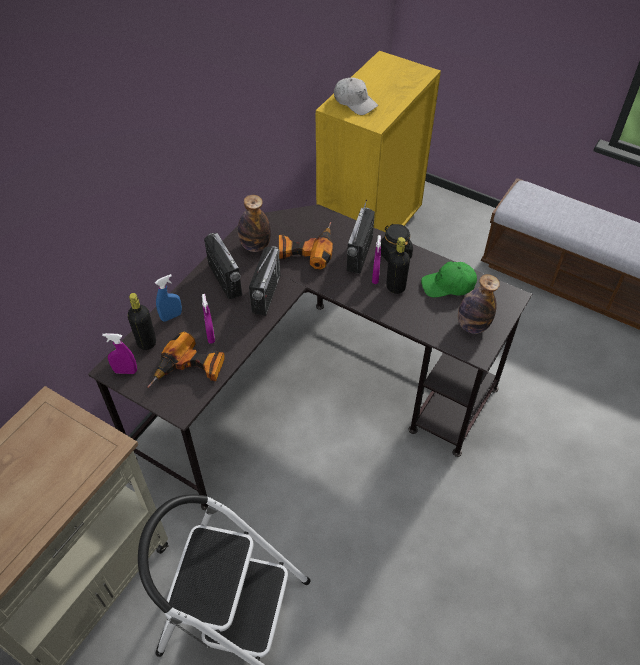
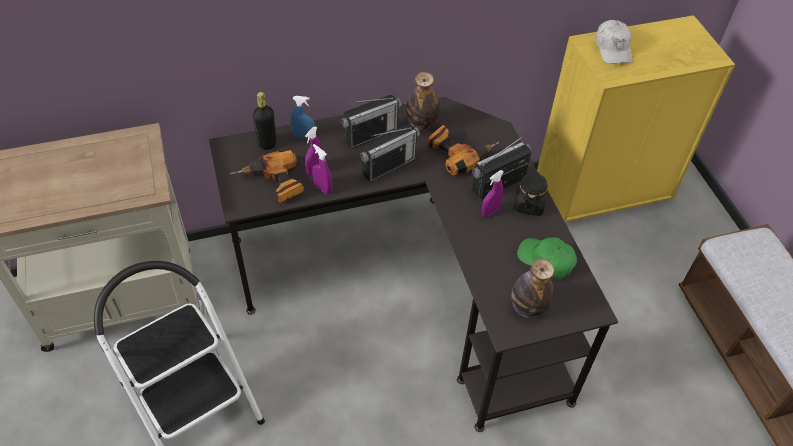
camera: 40 degrees right, 0 degrees up
purple spray bottle [102,333,137,374] -> purple spray bottle moved to [312,144,332,194]
radio [204,233,242,299] -> radio turned 45 degrees clockwise [341,95,402,148]
black bottle [386,237,410,294] -> none

